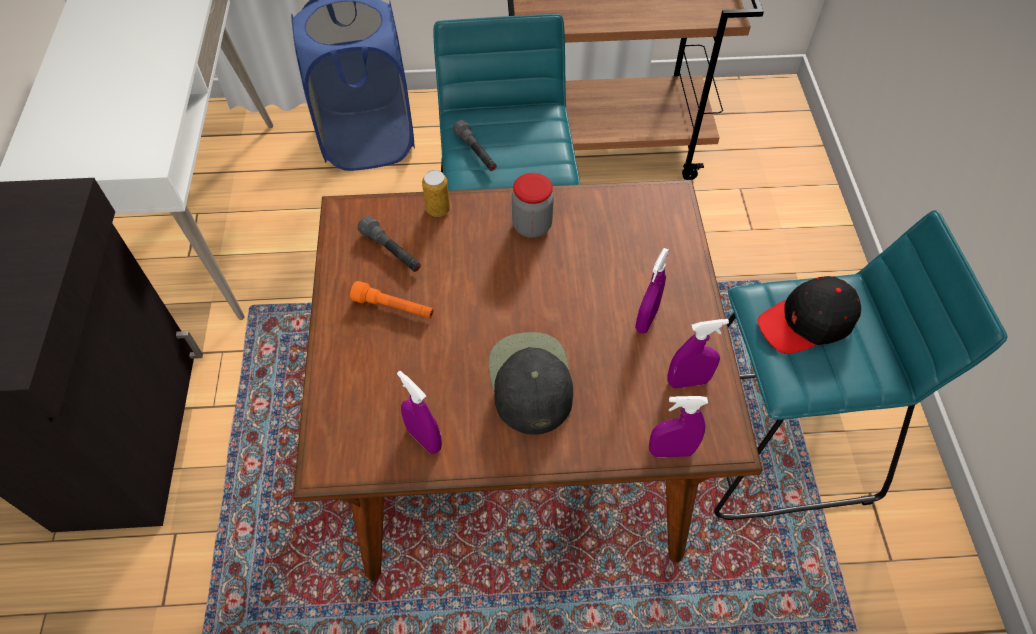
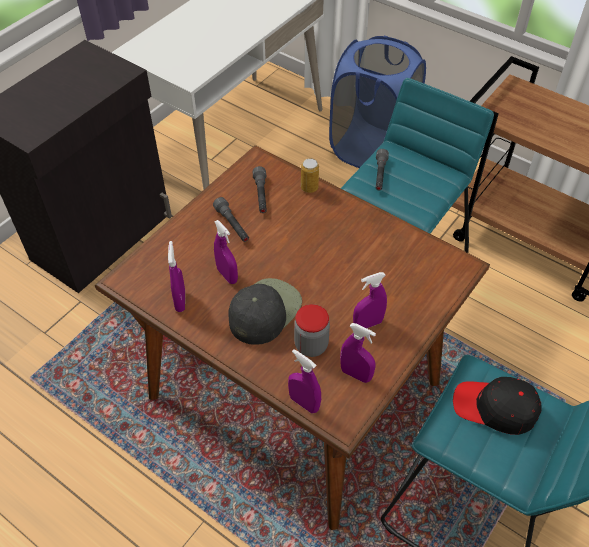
camera: 40 degrees right, 5 degrees down
orange flashlight [350,281,433,318] -> grey flashlight [213,197,249,242]
jar [512,173,554,238] -> jar moved to [294,304,330,357]
none -> purple spray bottle [214,220,238,284]

